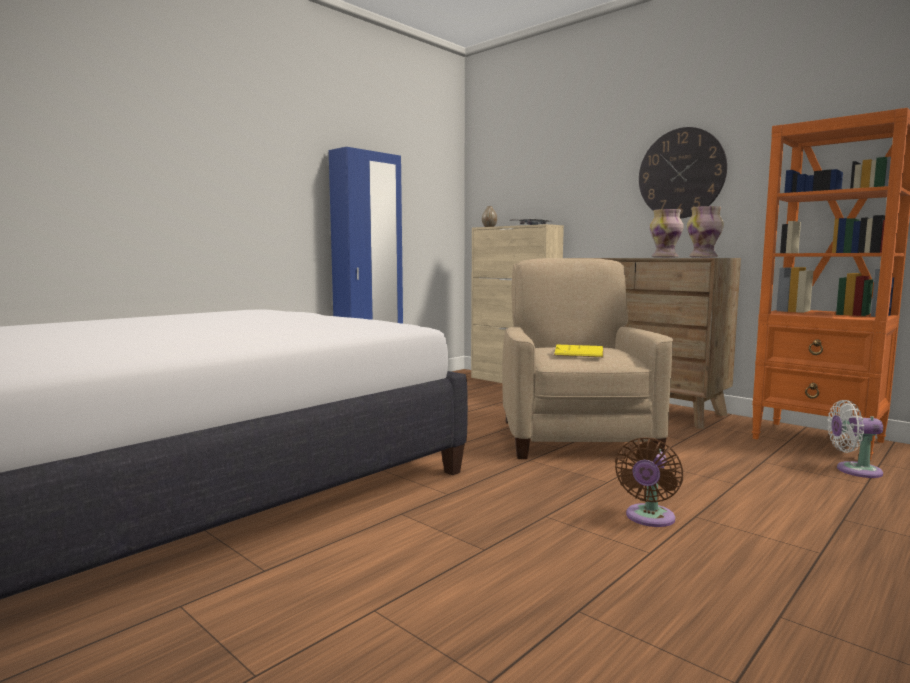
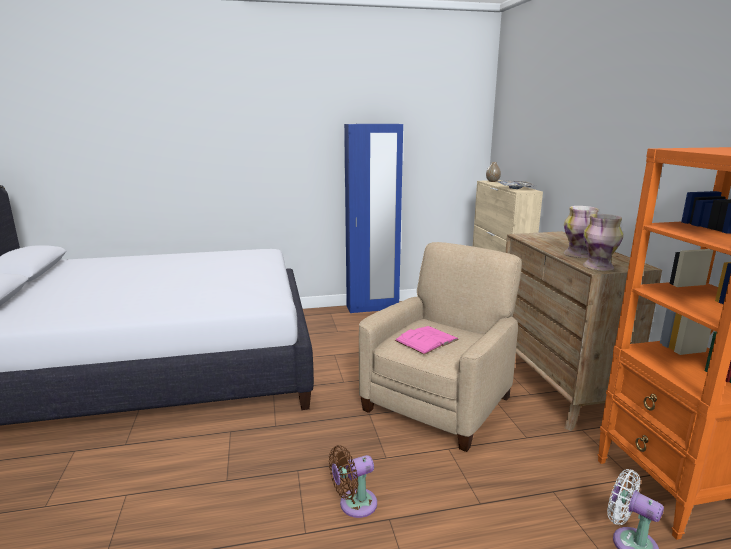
camera: 35 degrees right, 10 degrees up
yellow book [554,345,603,357] -> pink book [395,326,459,355]
wall clock [639,127,727,218] -> none

